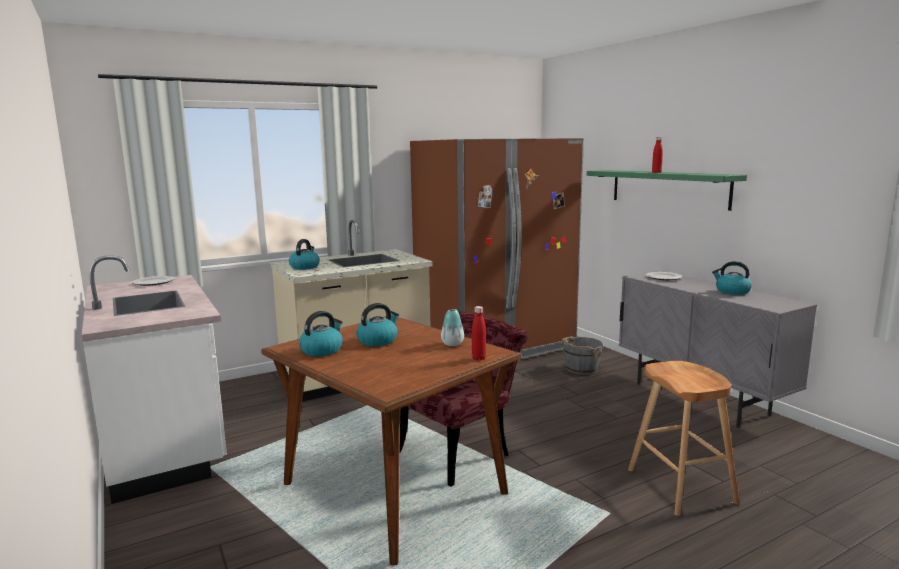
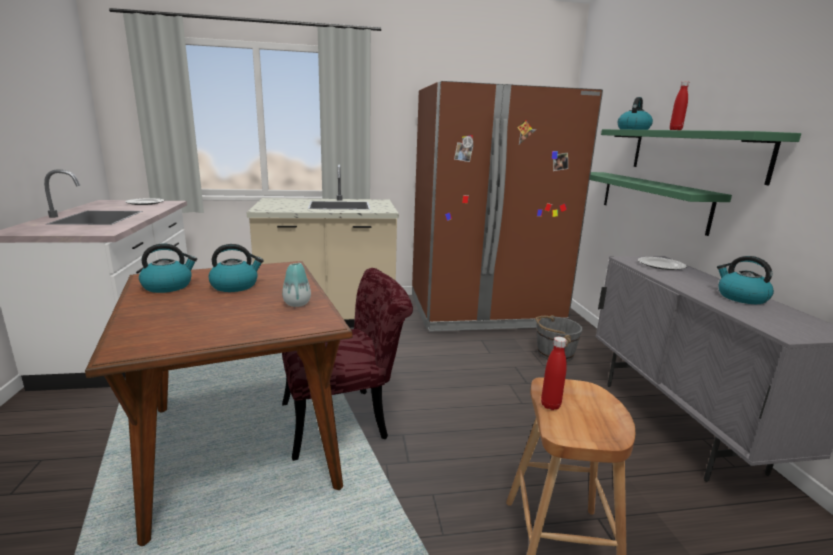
camera: 20 degrees right, 5 degrees up
kettle [289,239,320,270] -> kettle moved to [618,97,653,130]
red bottle [472,306,486,360] -> red bottle moved to [541,337,567,410]
none -> green shelf [590,172,732,236]

